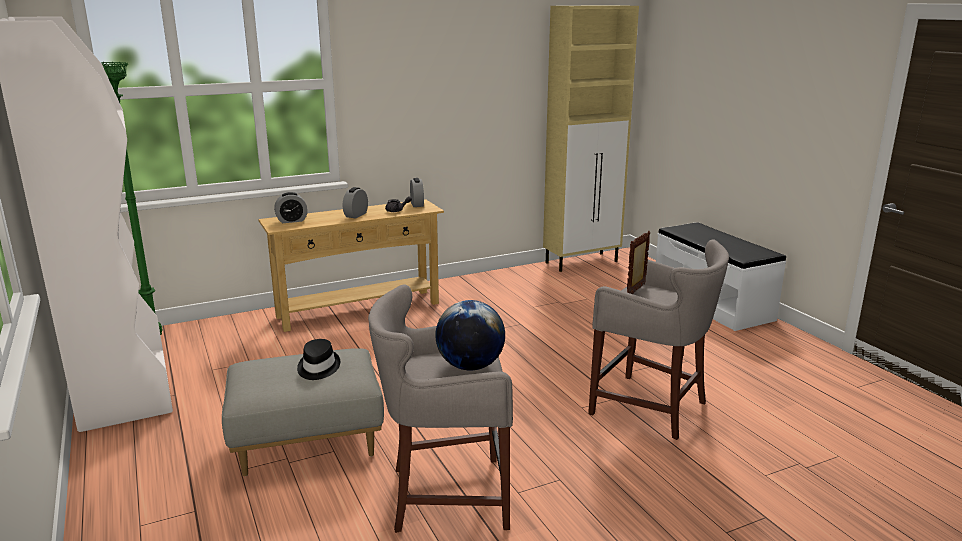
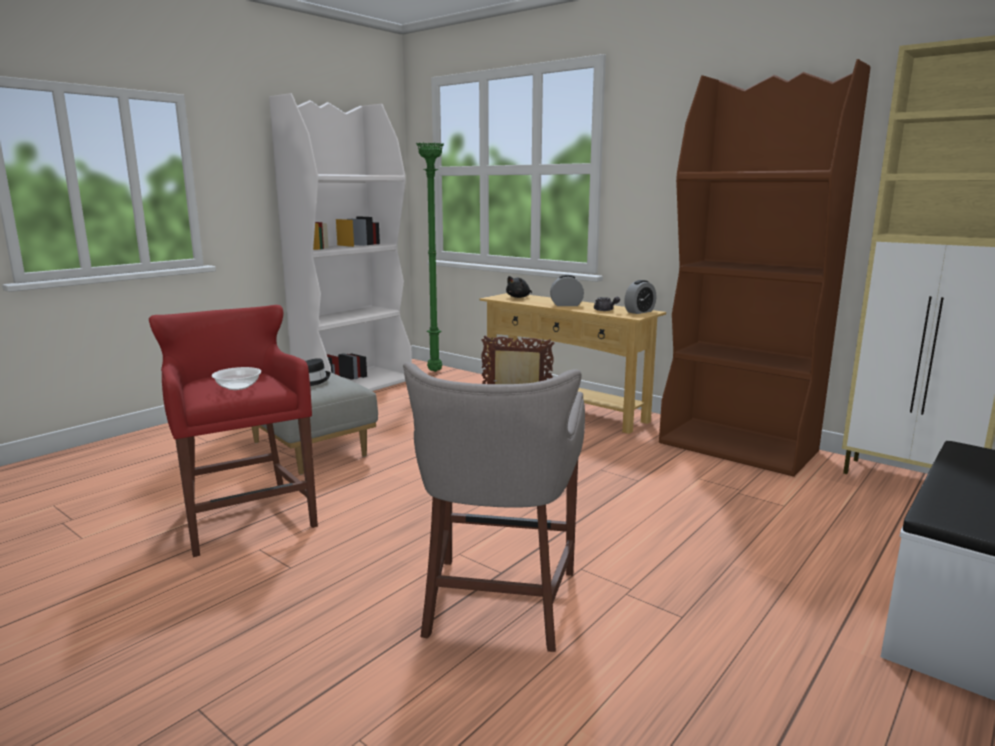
camera: 65 degrees right, 5 degrees down
alarm clock [274,192,308,223] -> black plush toy [506,276,532,298]
grey stool [368,284,513,533] -> red stool [149,305,318,557]
globe [435,300,505,370] -> bowl [212,367,261,390]
none -> brown bookcase [659,59,871,477]

